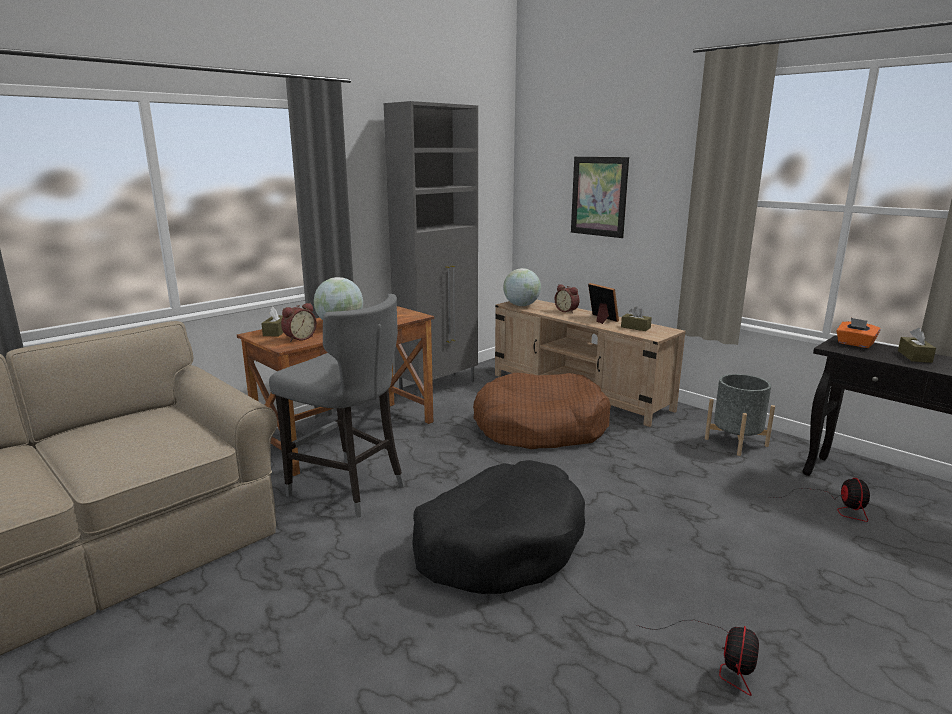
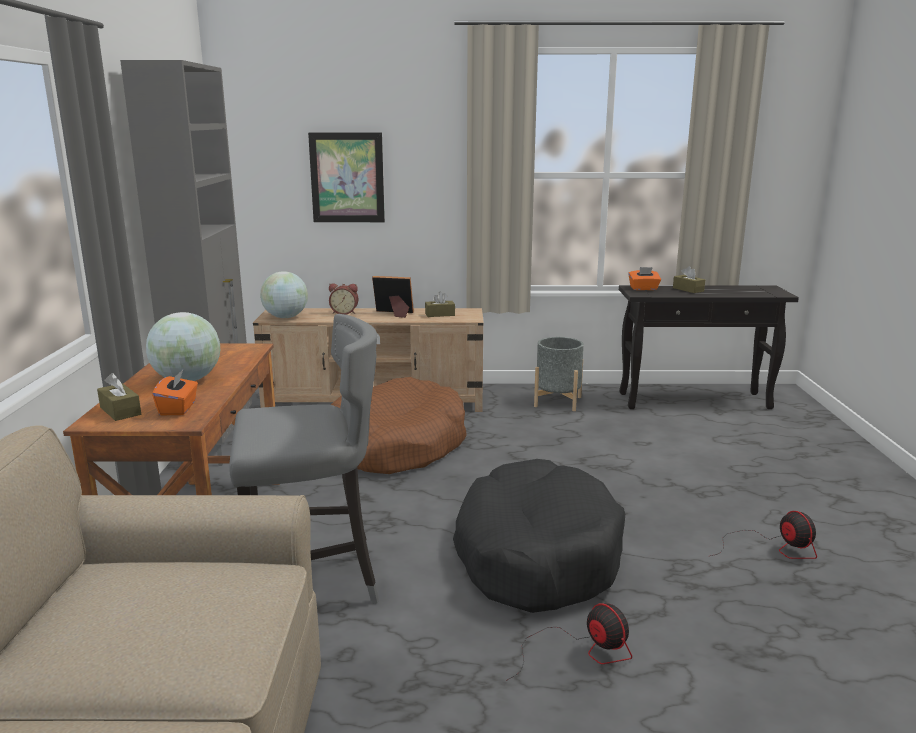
camera: 45 degrees left, 0 degrees up
alarm clock [281,303,317,342] -> orange tissue box [152,370,198,415]
fan [772,478,870,522] -> fan moved to [506,603,632,681]

